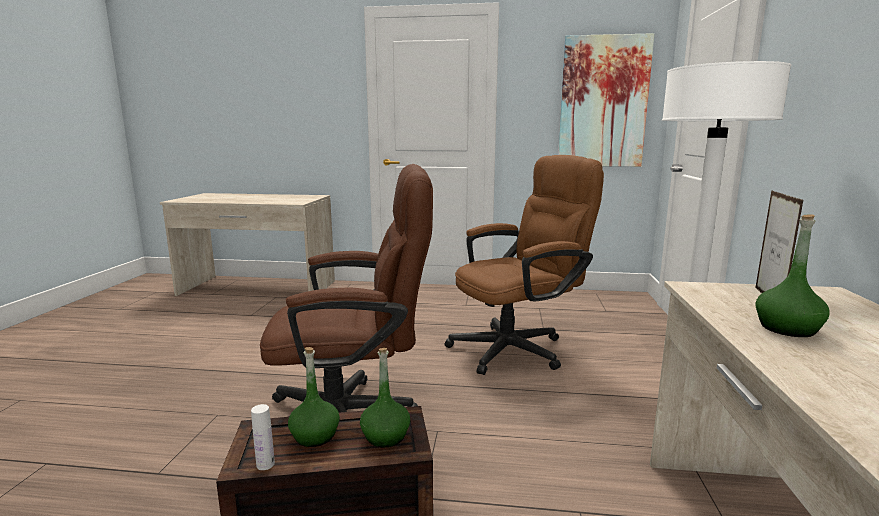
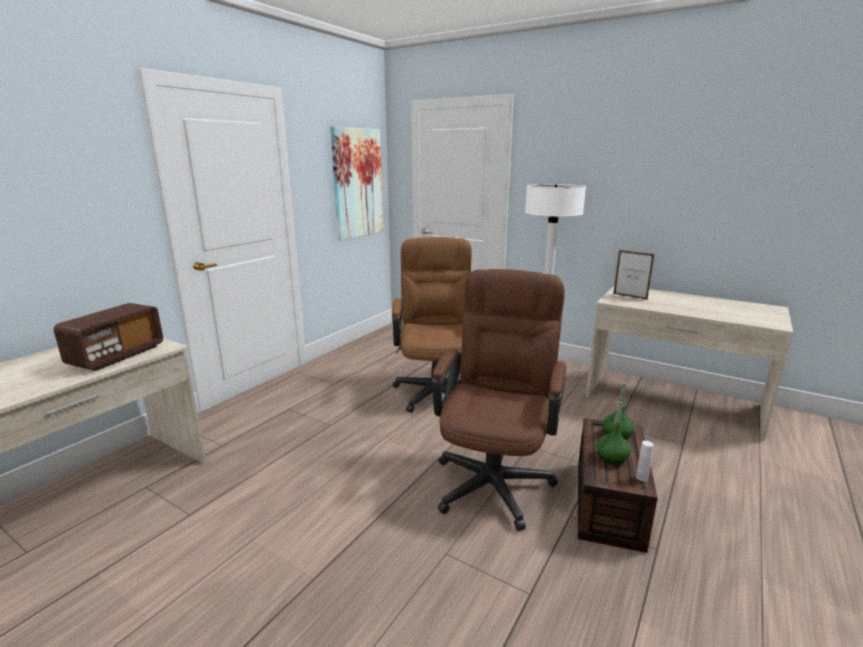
camera: 65 degrees left, 5 degrees up
green bottle [755,214,830,337] -> none
none -> radio [54,303,163,371]

